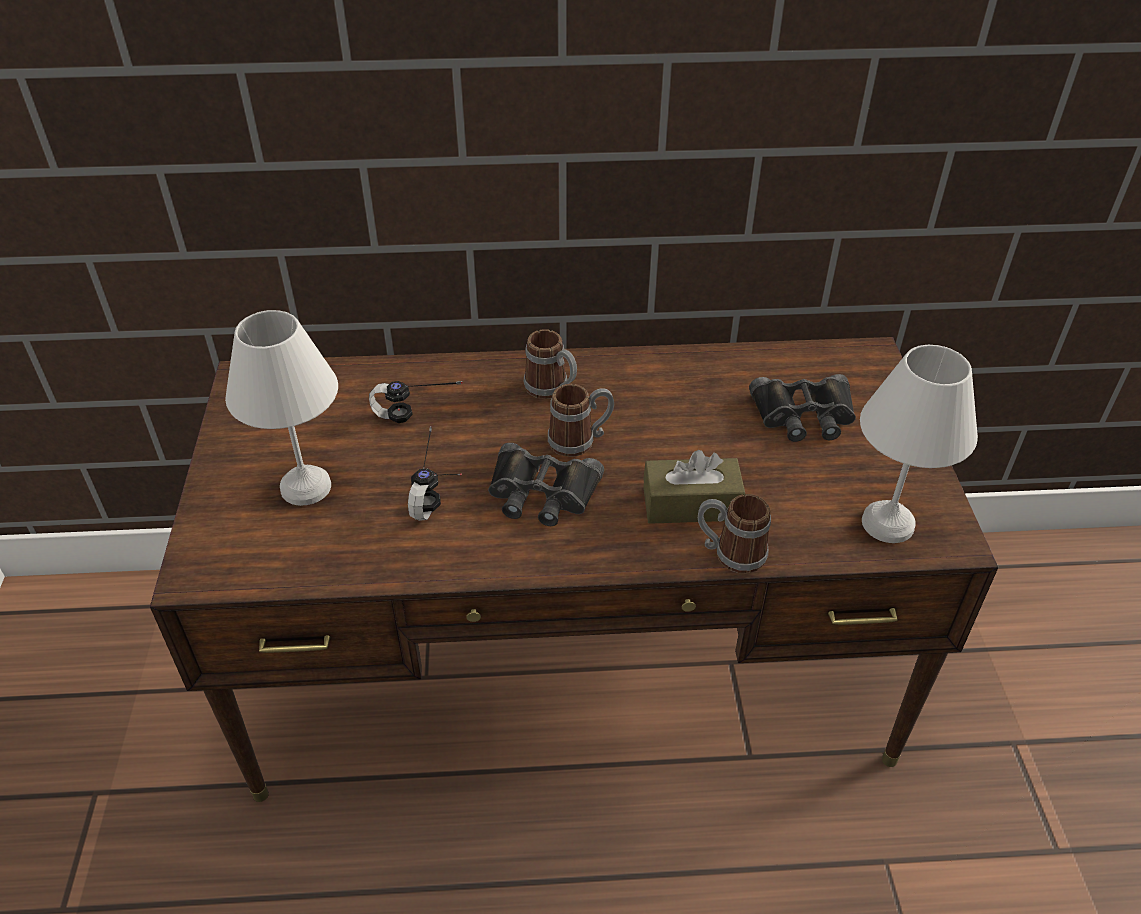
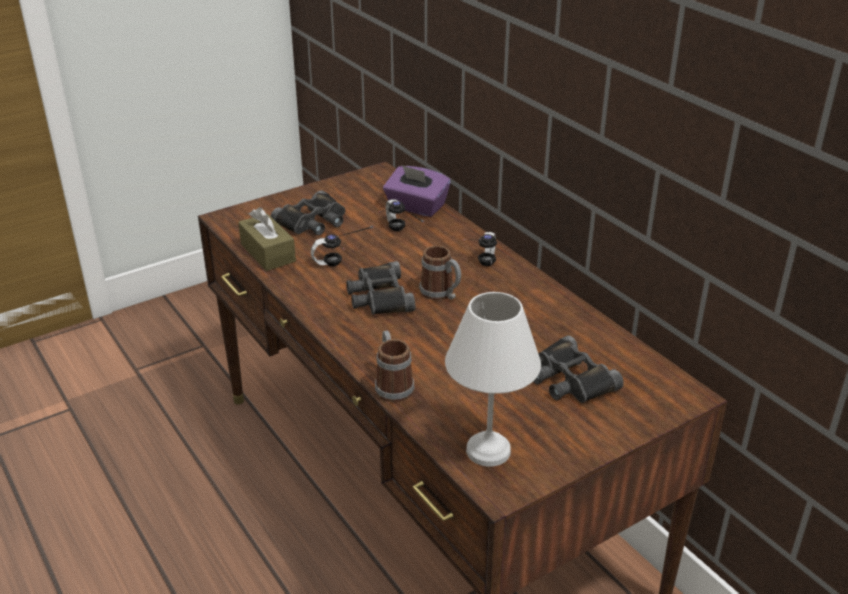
camera: 60 degrees right, 10 degrees down
white table lamp [225,310,338,506] -> black binoculars [271,190,345,235]
mug [524,329,577,399] -> headphones [463,232,497,266]
brown tissue box [643,450,745,524] -> brown tissue box moved to [238,207,296,271]
none -> purple tissue box [383,165,451,217]

